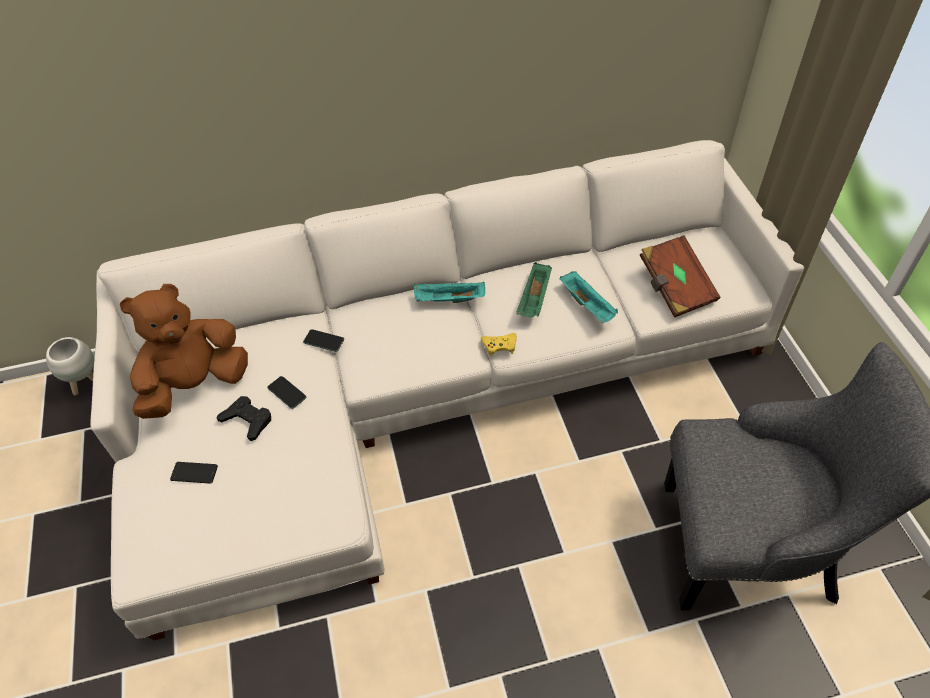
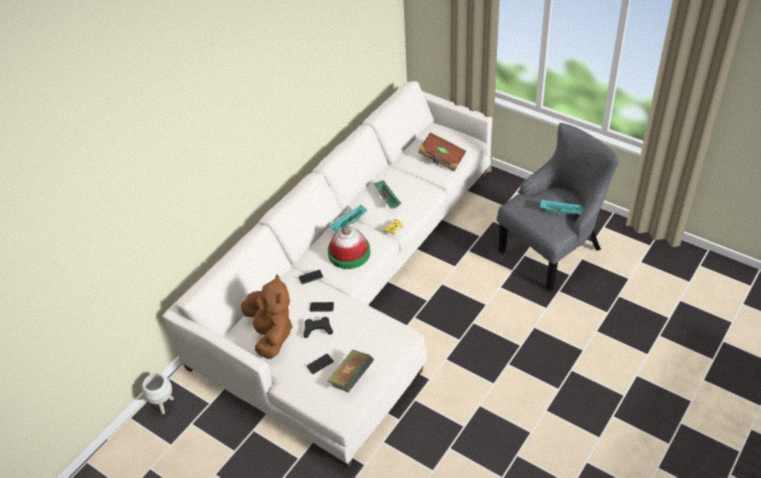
camera: 40 degrees left, 5 degrees down
brown plush toy [120,284,248,419] -> brown plush toy turned 150 degrees clockwise [241,274,293,359]
turquoise tray [560,271,618,323] -> turquoise tray moved to [540,199,584,215]
none -> book [327,350,374,392]
none -> hat [328,225,370,269]

